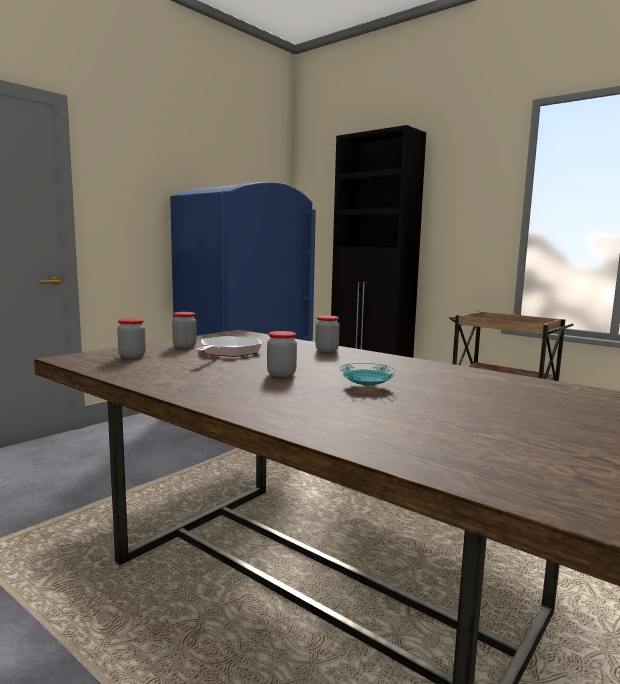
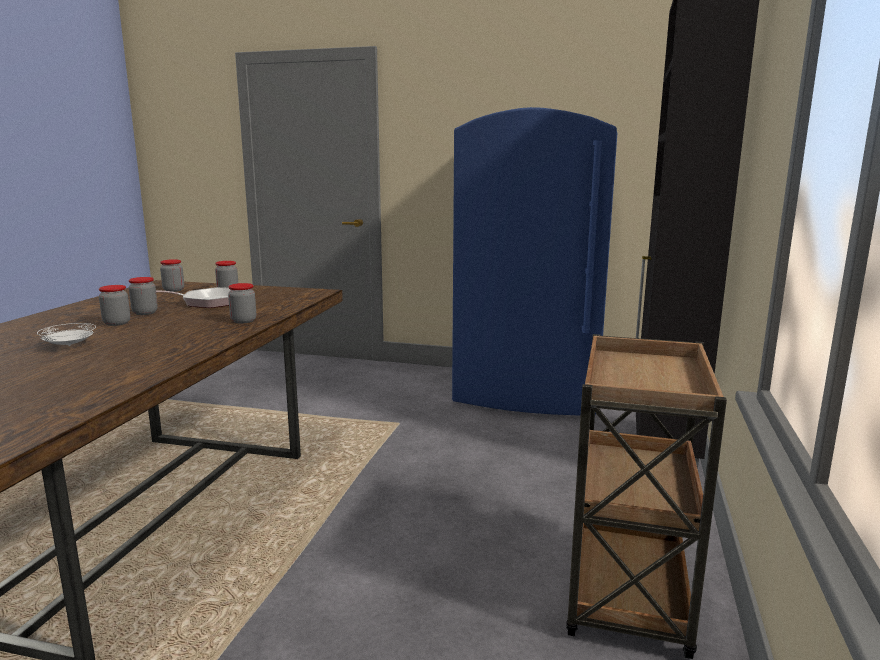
camera: 65 degrees right, 5 degrees up
turquoise plate [340,363,396,387] -> white plate [37,323,96,346]
none -> jar [129,277,158,315]

